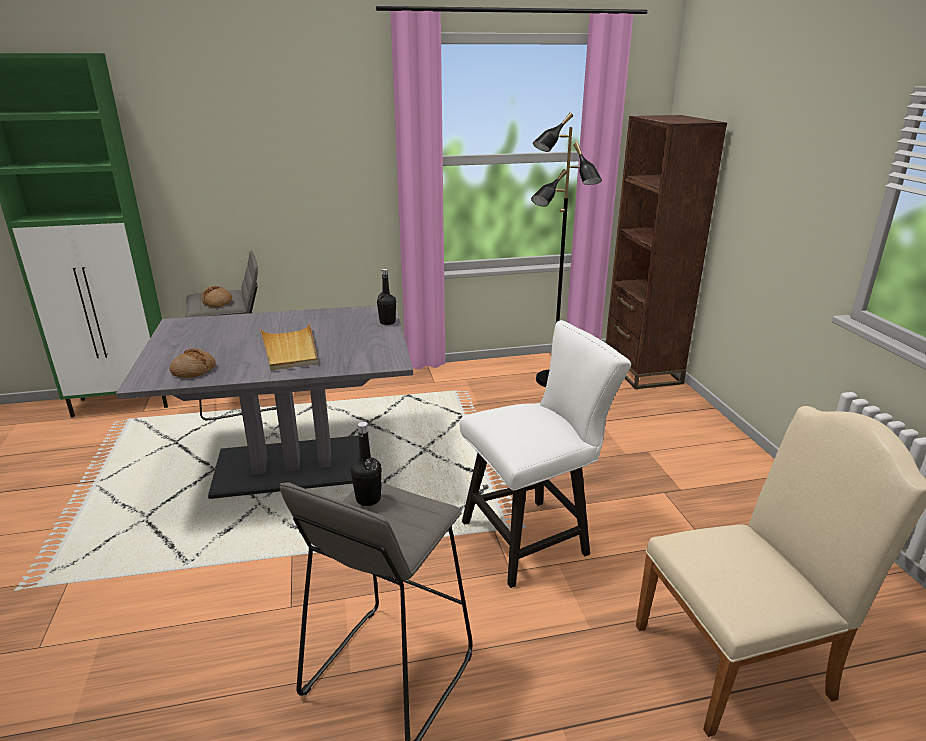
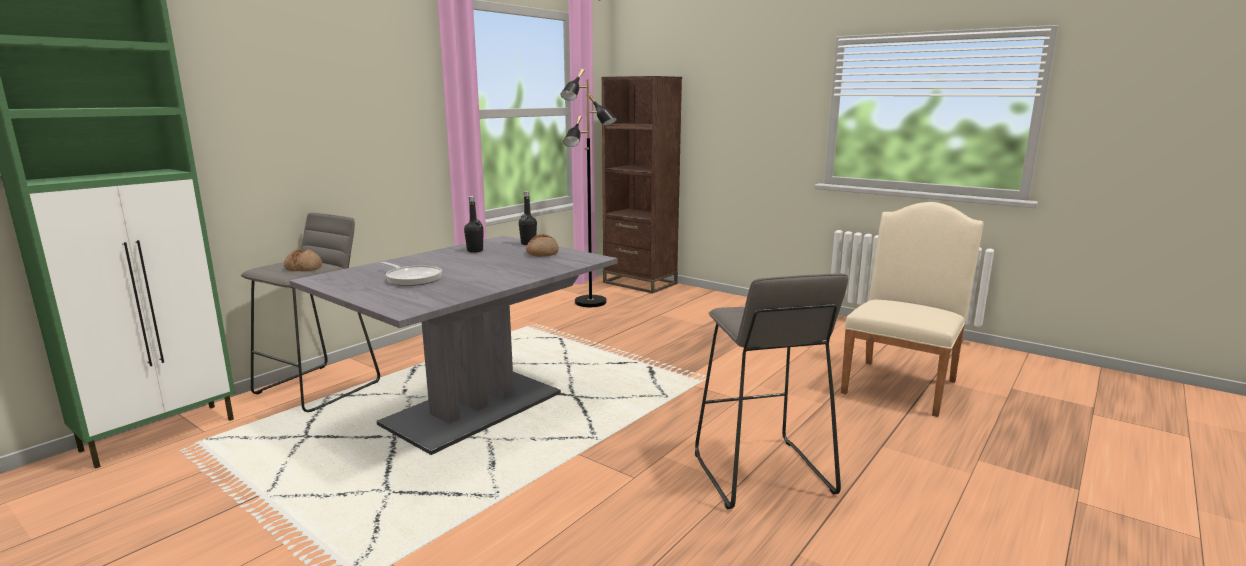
camera: 40 degrees left, 10 degrees down
bread [169,348,216,378] -> bread moved to [526,234,559,257]
beige tray [260,323,318,371] -> none
black bottle [351,422,382,506] -> black bottle moved to [464,196,484,253]
white chair [460,320,631,588] -> none
none -> frying pan [381,262,442,286]

